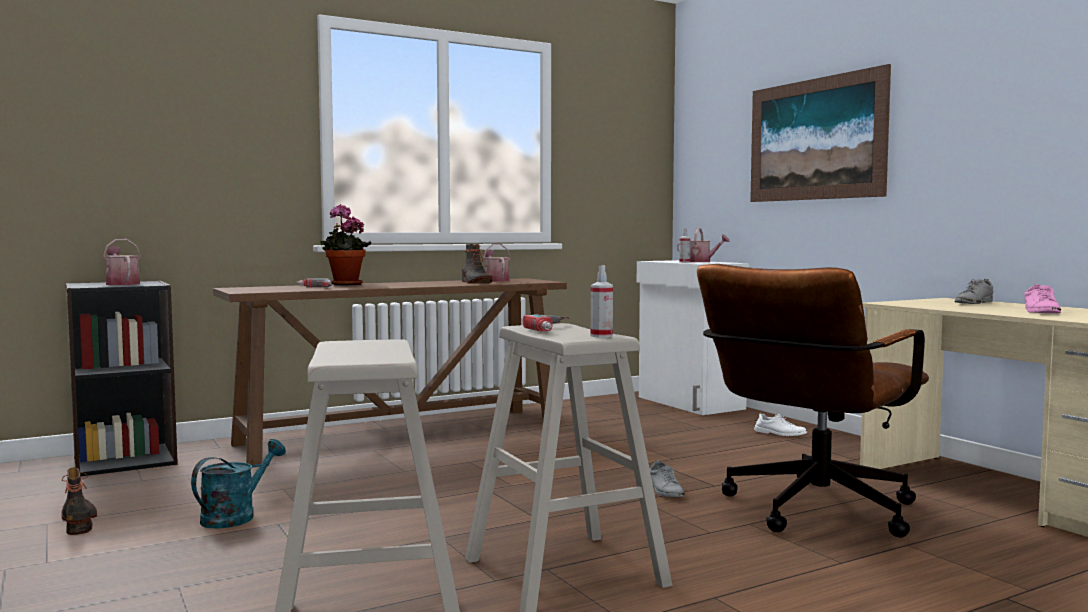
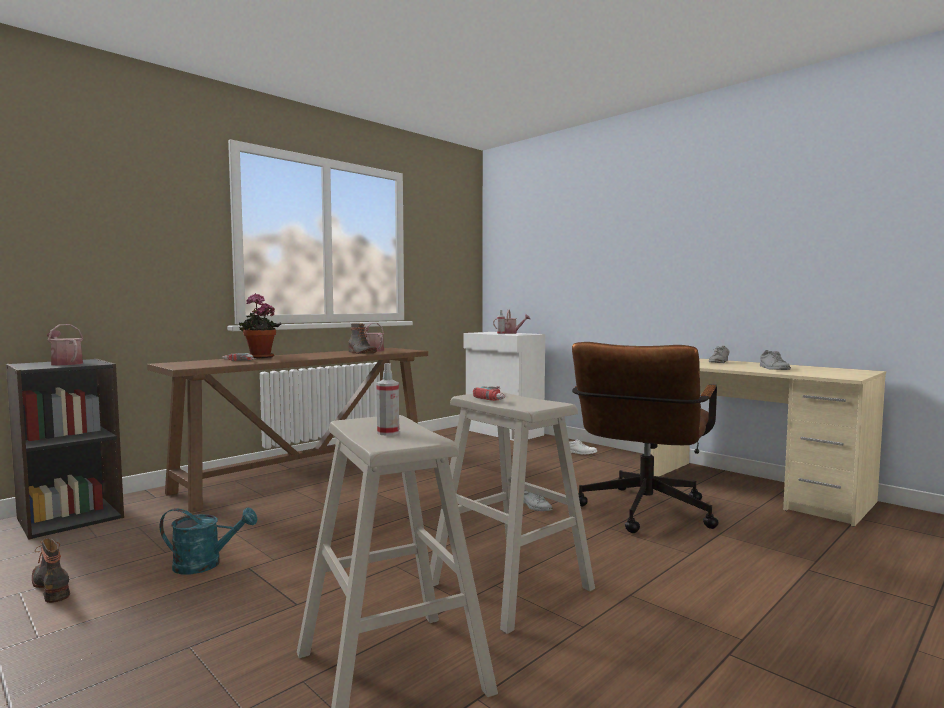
camera: 15 degrees left, 0 degrees up
turquoise watering can [191,439,286,529] -> turquoise watering can turned 75 degrees clockwise [160,507,257,574]
spray bottle [591,265,613,338] -> spray bottle moved to [377,363,399,436]
picture [750,64,891,202] -> none
pink shoe [1024,284,1061,313] -> grey shoe [760,350,791,370]

